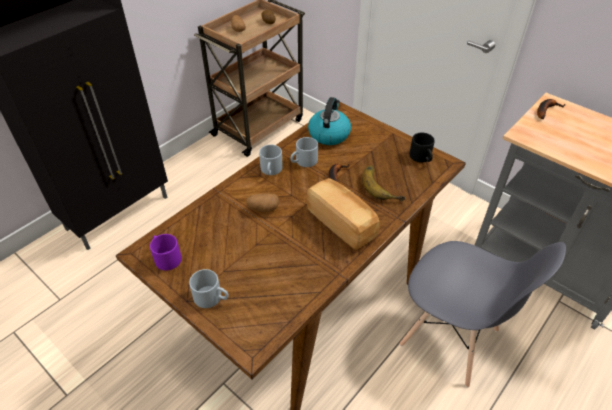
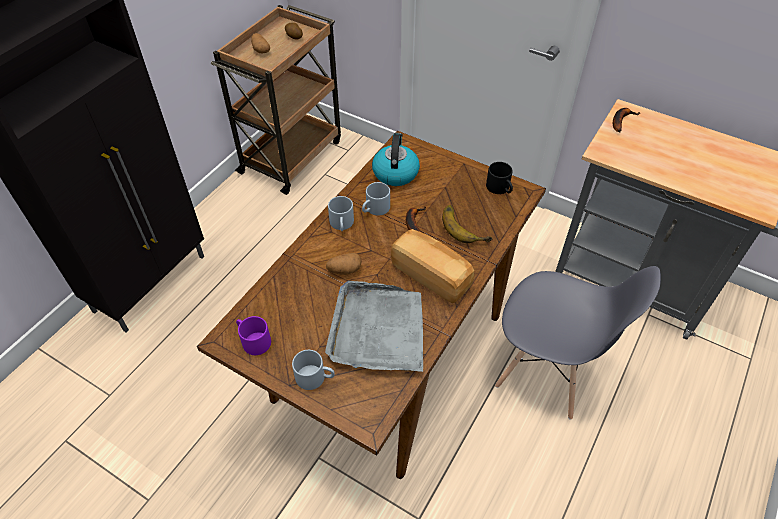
camera: 10 degrees left, 5 degrees up
none -> grey tray [325,281,423,372]

